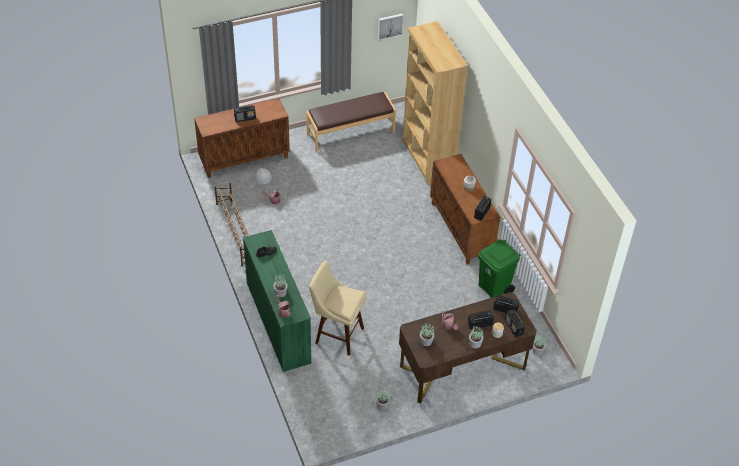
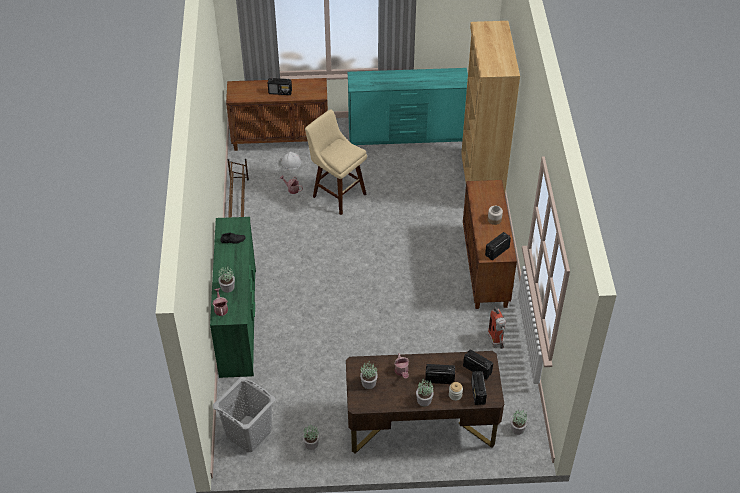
camera: 20 degrees right, 0 degrees up
brown bench [306,92,396,153] -> turquoise dresser [347,68,468,145]
beige stool [309,261,366,356] -> beige stool moved to [305,110,367,215]
picture [378,14,403,41] -> none
green trash can [478,240,521,298] -> fire extinguisher [487,307,506,349]
none -> grey laundry basket [213,377,275,452]

